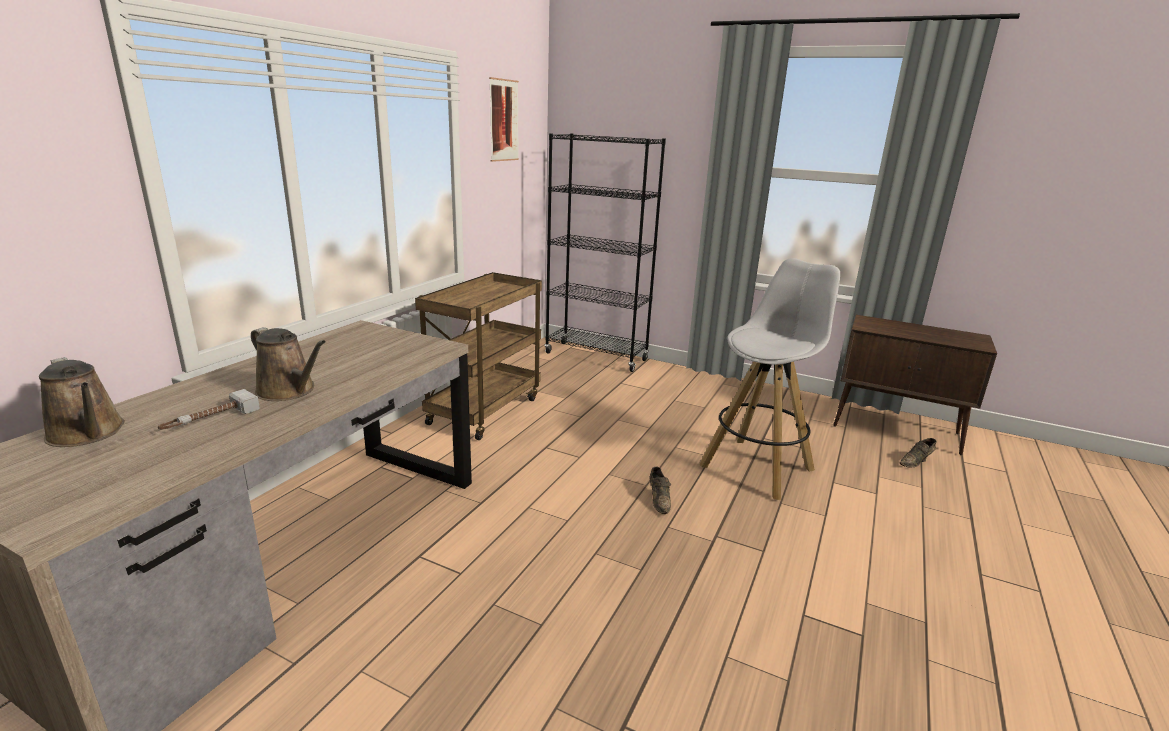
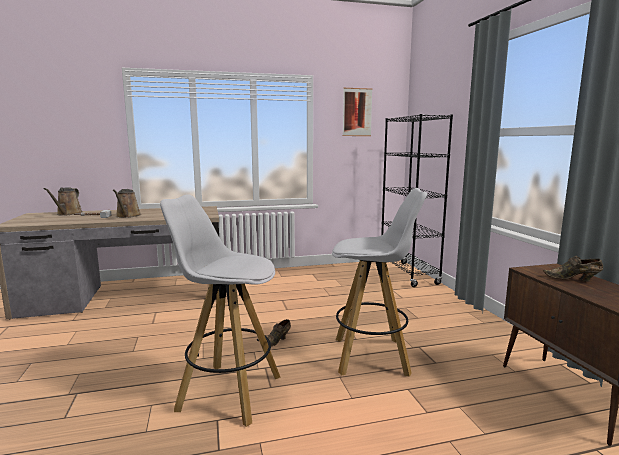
camera: 50 degrees right, 10 degrees down
brown cart [415,272,542,440] -> none
brown shoe [900,438,937,467] -> brown shoe moved to [543,256,603,282]
none -> white stool [160,194,281,427]

